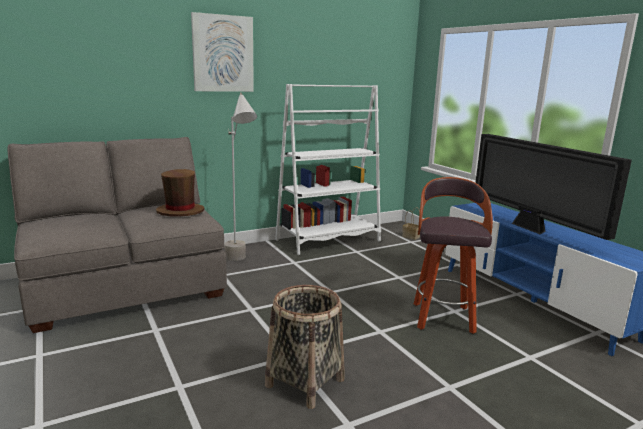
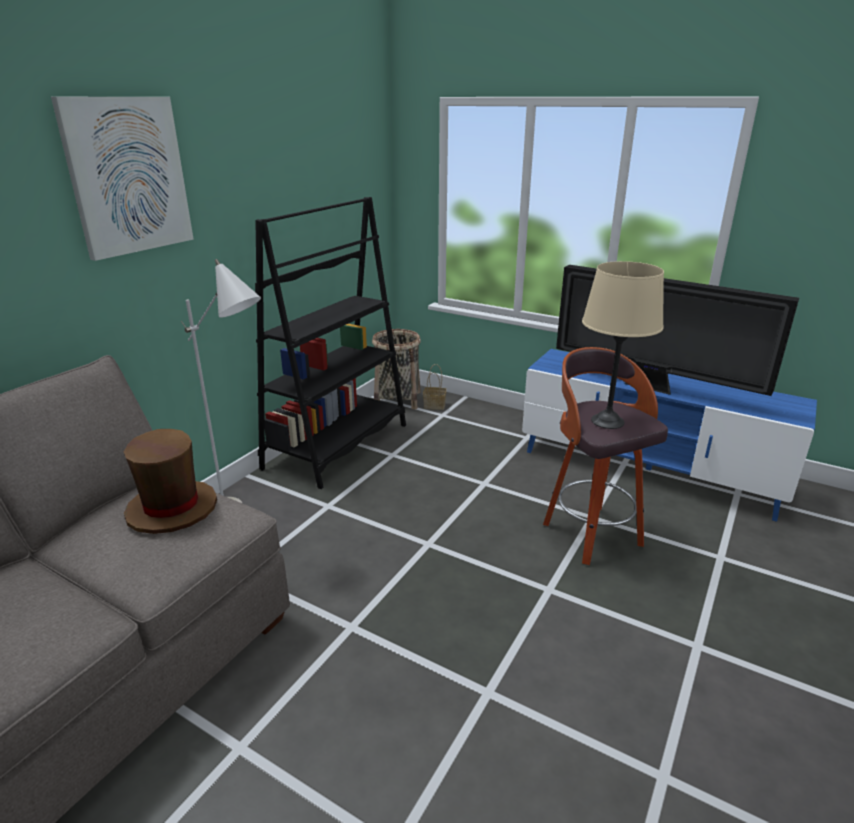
camera: 30 degrees left, 10 degrees up
basket [265,285,345,409] -> basket moved to [372,329,421,409]
white bookcase [275,84,381,255] -> black bookcase [255,197,406,489]
none -> beige table lamp [582,261,664,429]

